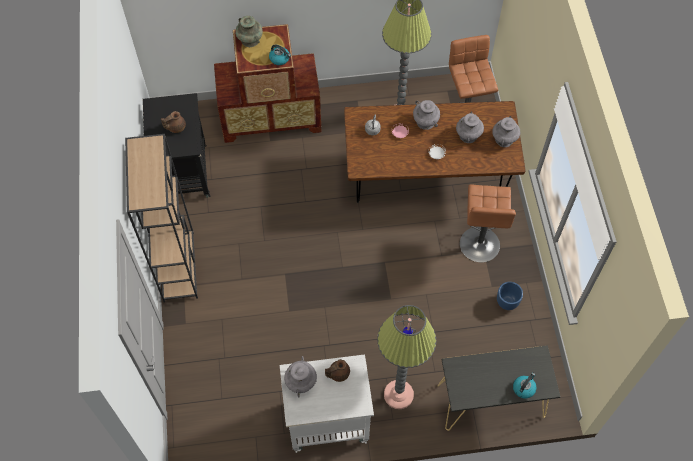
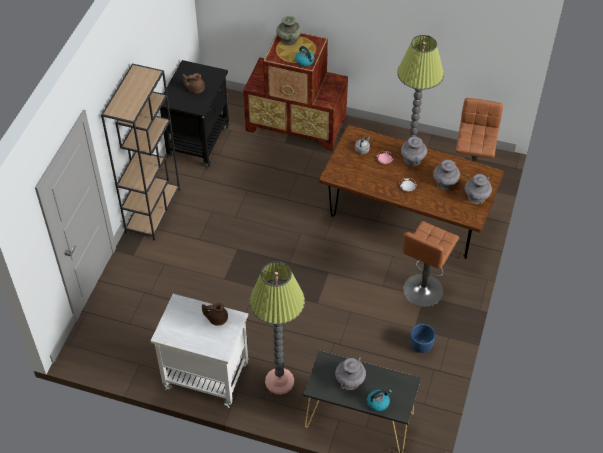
camera: 25 degrees right, 10 degrees down
grey vase [284,356,317,397] -> grey vase moved to [335,357,366,390]

